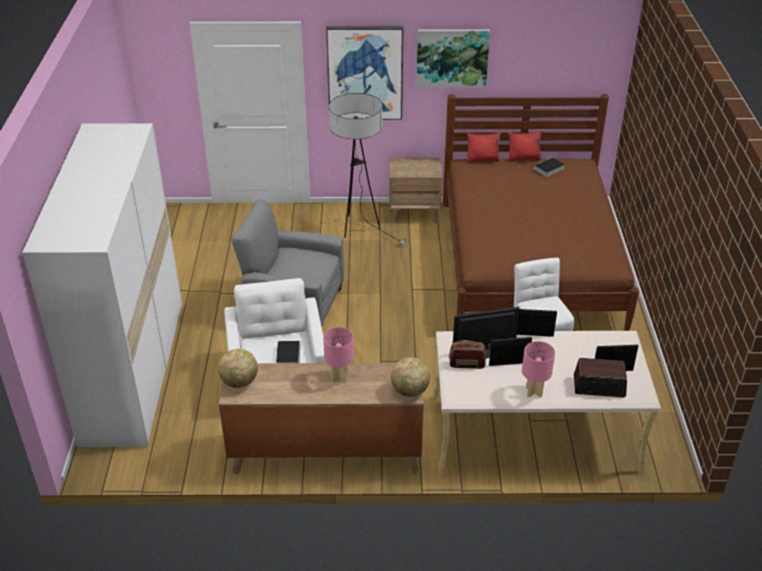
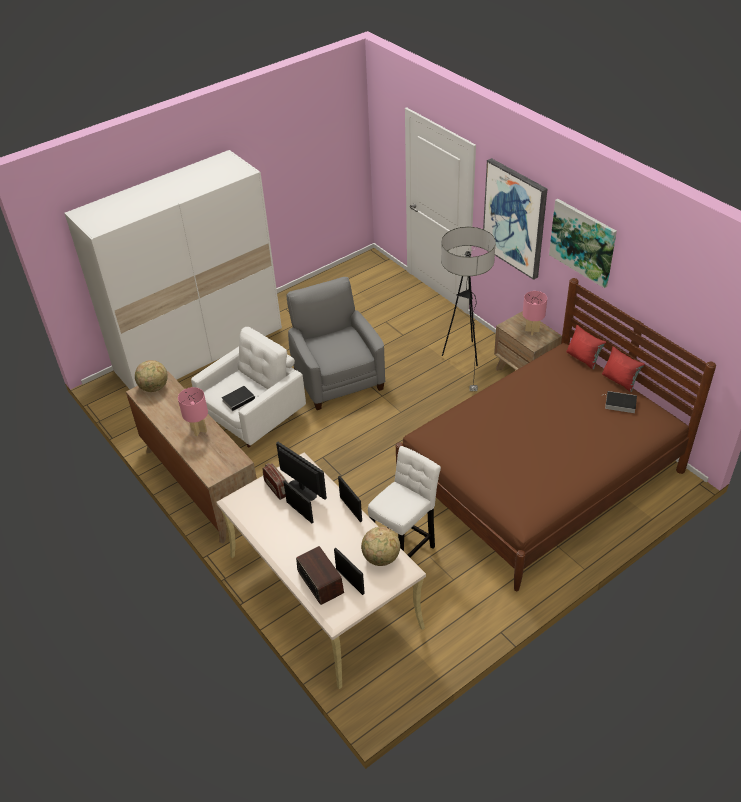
camera: 55 degrees right, 5 degrees up
globe [391,357,430,397] -> globe moved to [361,527,400,566]
pink table lamp [522,341,555,398] -> pink table lamp moved to [523,291,547,336]

